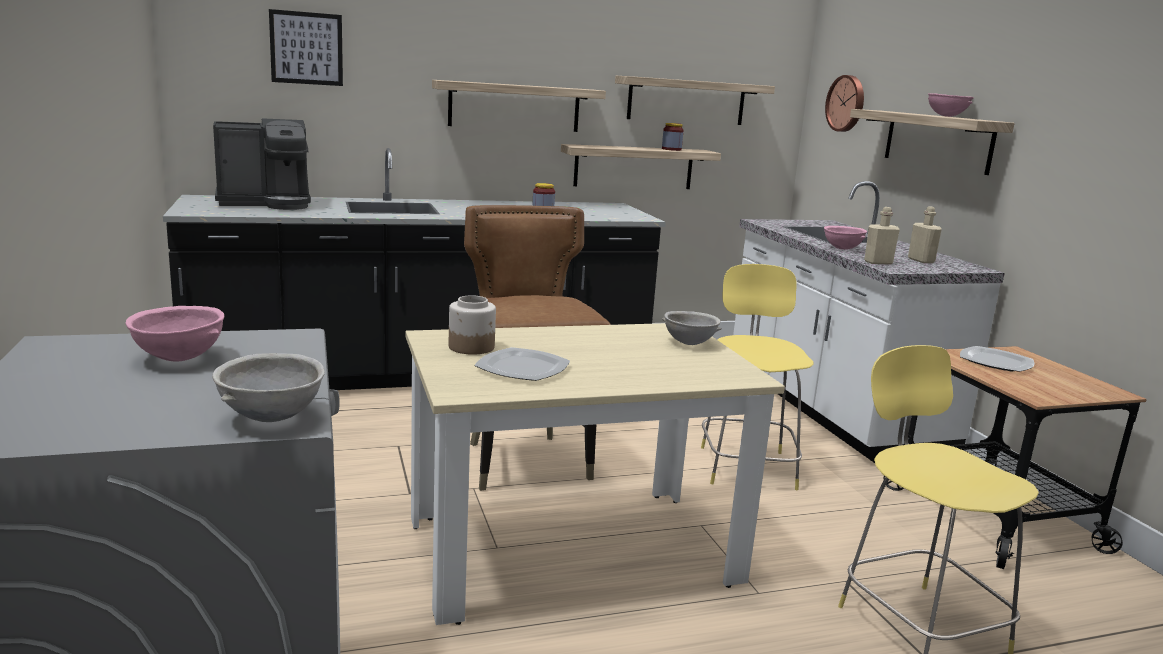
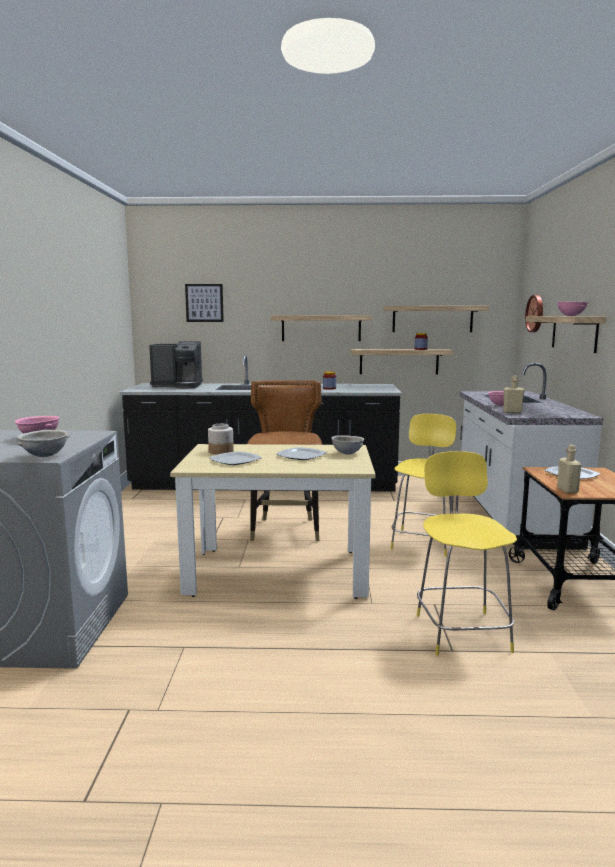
camera: 20 degrees right, 5 degrees down
beige bottle [908,206,942,263] -> beige bottle moved to [557,445,581,493]
none -> plate [276,447,327,460]

